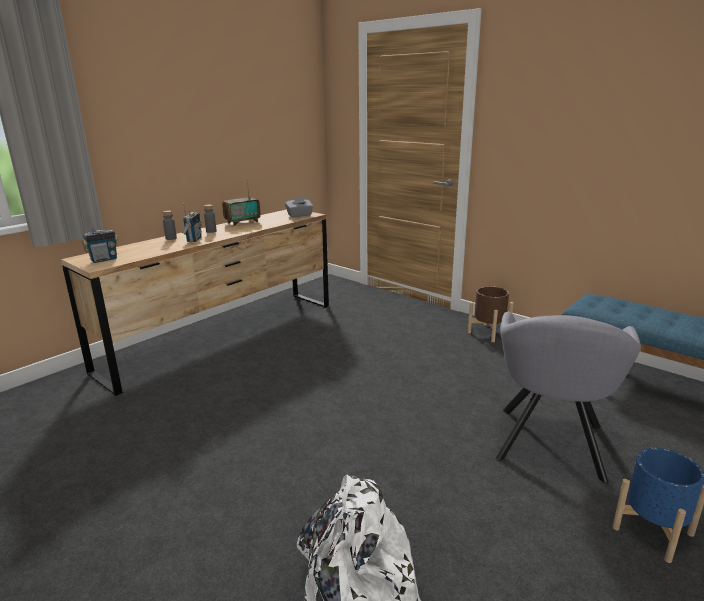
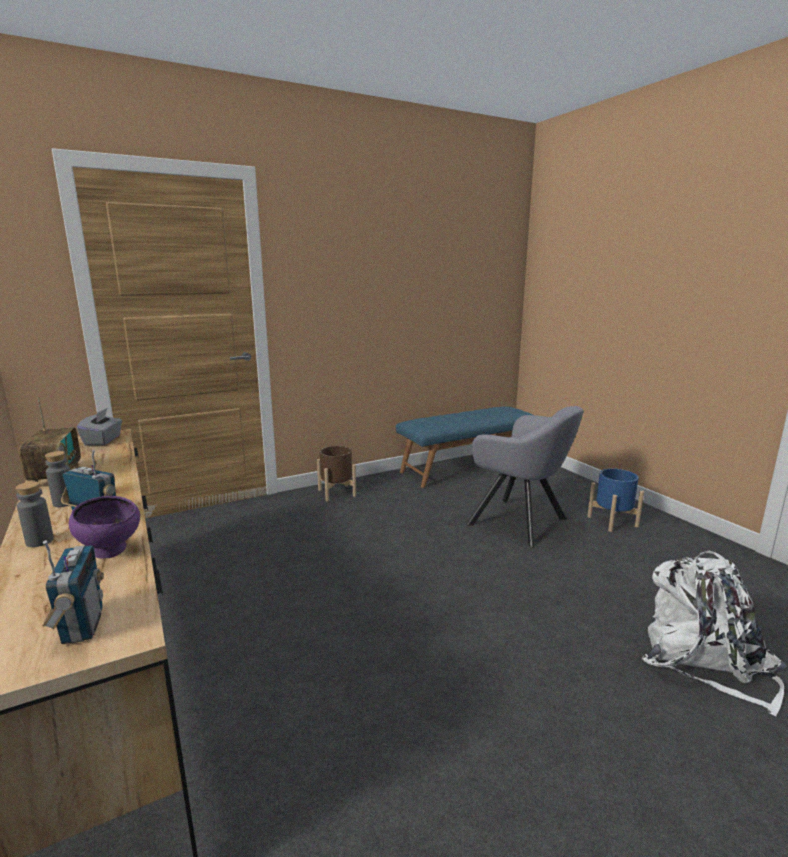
camera: 70 degrees left, 5 degrees down
none -> purple bowl [69,496,140,559]

